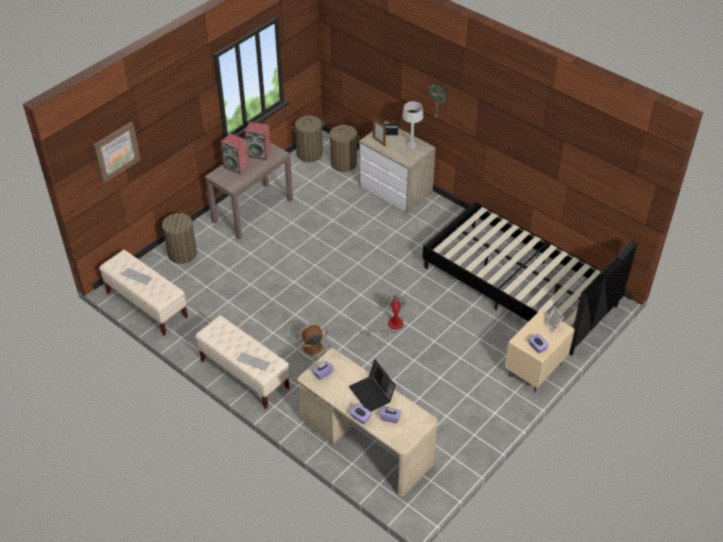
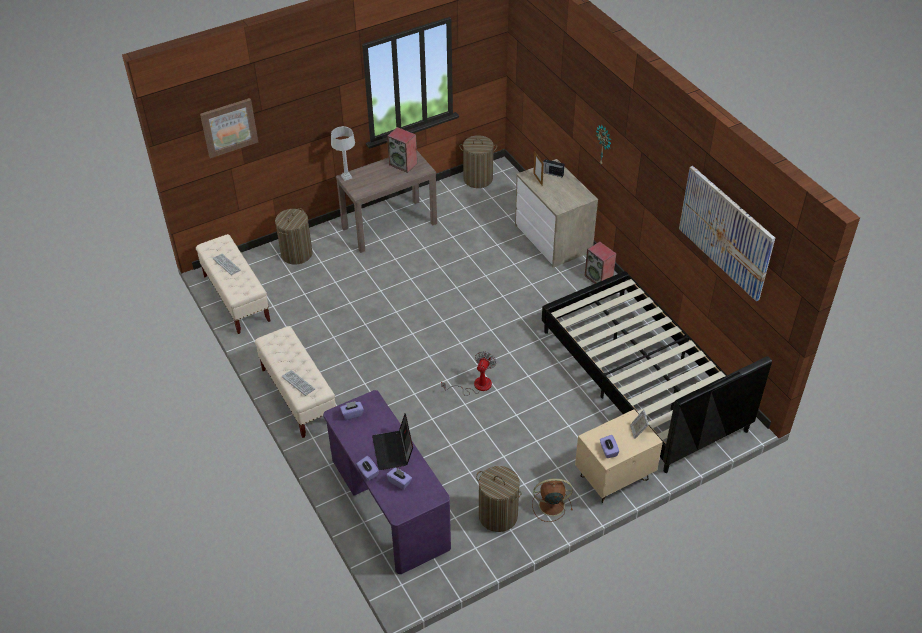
camera: 20 degrees right, 0 degrees up
speaker [221,133,249,174] -> speaker moved to [585,242,616,284]
brown fan [297,323,330,361] -> brown fan moved to [532,478,573,522]
beige desk [297,348,438,497] -> purple desk [323,390,451,574]
laundry basket [327,125,360,172] -> laundry basket moved to [476,466,522,532]
grey table lamp [402,101,423,149] -> grey table lamp moved to [331,126,355,181]
none -> picture [679,166,775,301]

